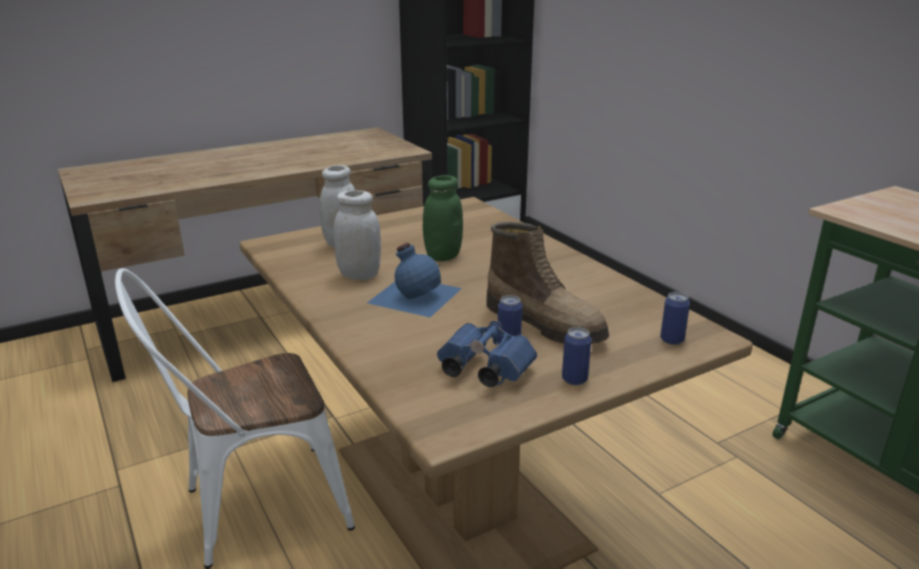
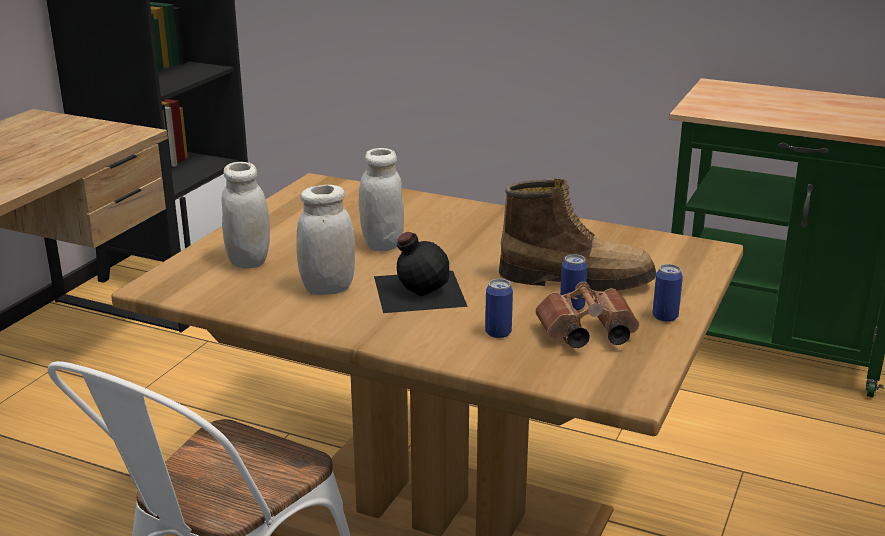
camera: 35 degrees left, 0 degrees up
blue bottle [367,243,462,317] -> black bottle [374,232,468,313]
green jar [423,175,463,261] -> white jar [359,148,404,251]
blue binoculars [437,320,537,387] -> brown binoculars [535,282,639,348]
can [660,292,690,345] -> can moved to [485,279,513,338]

